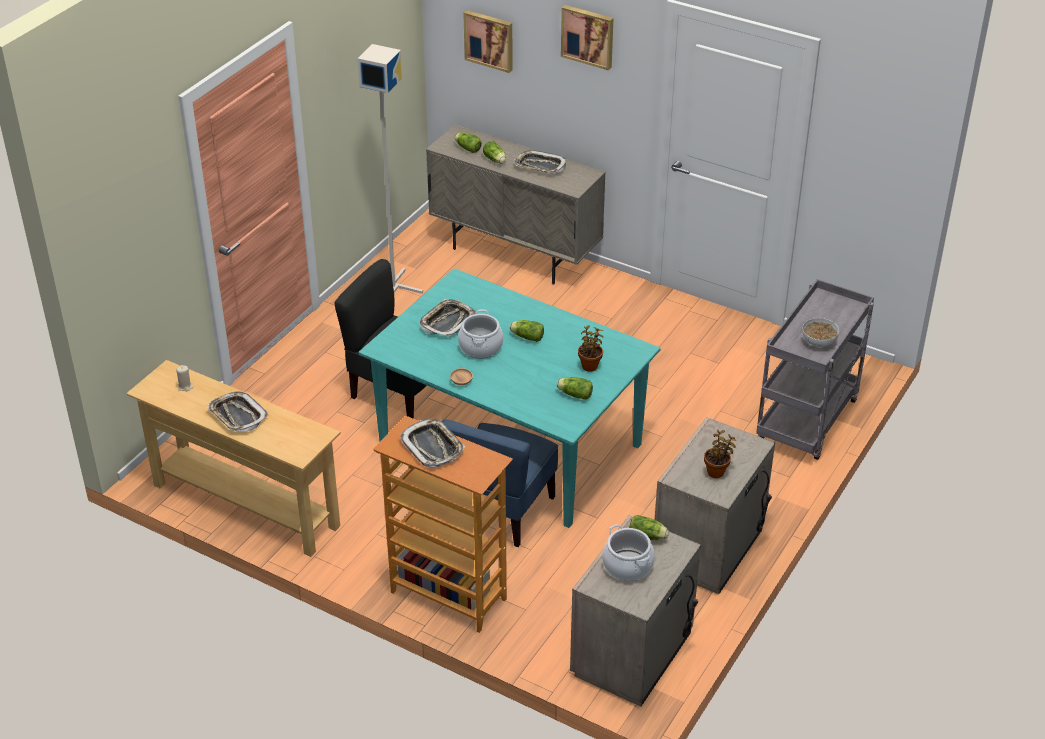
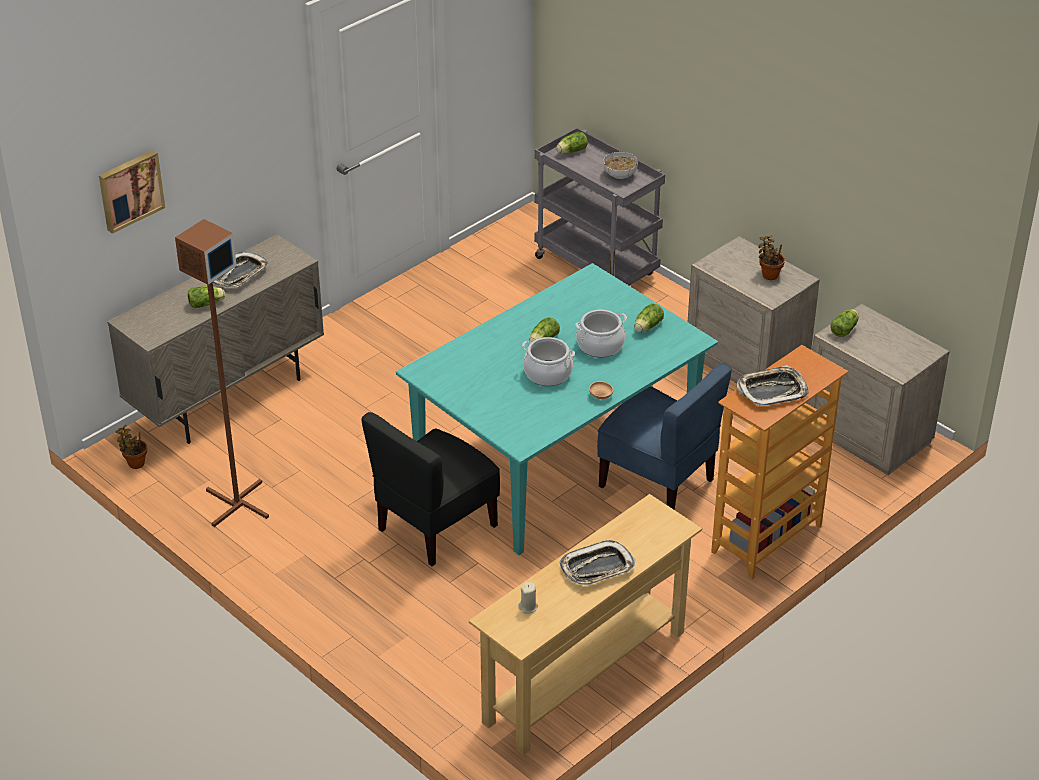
camera: 75 degrees left, 0 degrees up
grey floor lamp [357,44,423,294] -> brown floor lamp [175,219,269,527]
tray [420,299,476,337] -> none
lettuce [455,132,482,153] -> lettuce moved to [556,132,588,154]
picture [561,5,614,70] -> none
potted plant [578,325,603,372] -> potted plant moved to [115,425,147,469]
cooking pot [602,524,655,581] -> cooking pot moved to [575,310,627,358]

